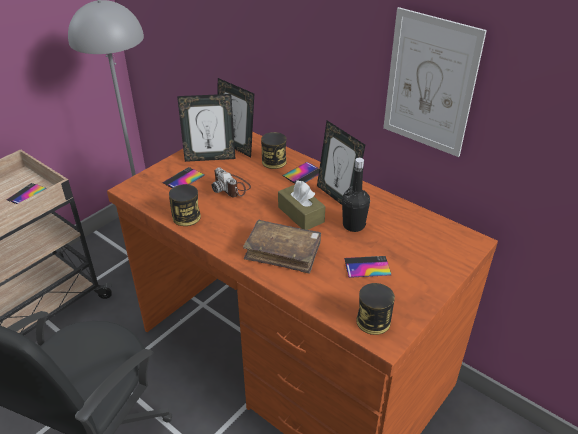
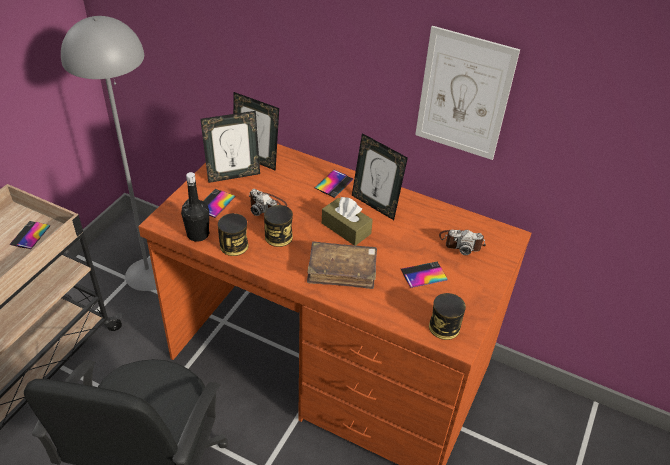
camera: 15 degrees left, 5 degrees up
can [261,132,287,169] -> can moved to [264,205,293,247]
black bottle [342,158,370,232] -> black bottle moved to [181,172,209,242]
none -> camera [439,230,486,255]

